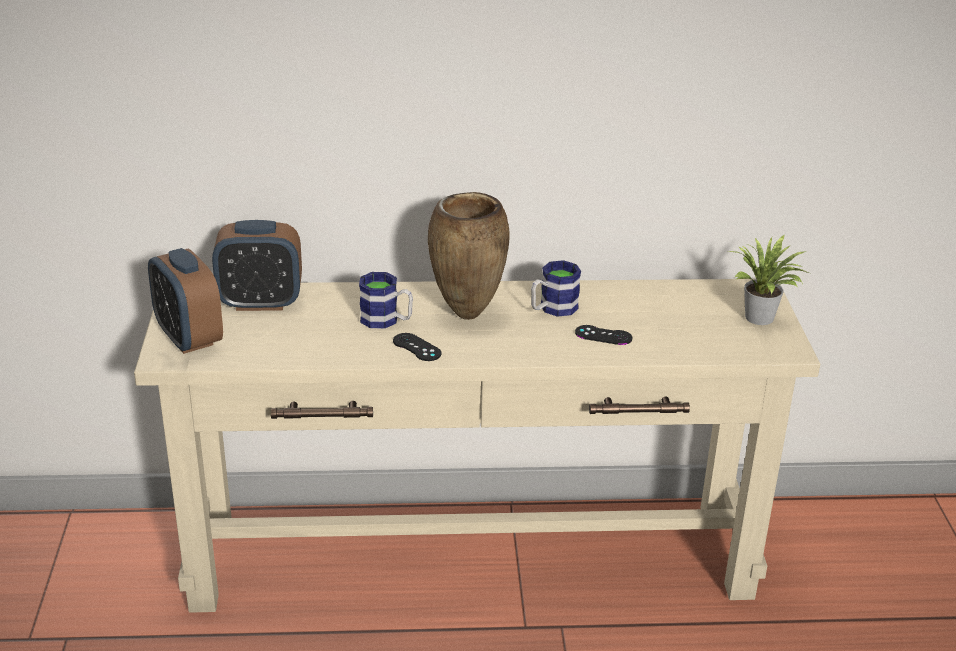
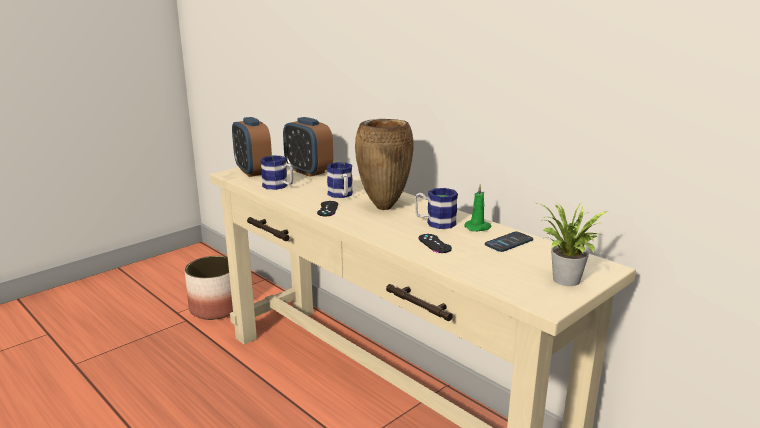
camera: 50 degrees right, 10 degrees down
alarm clock [148,248,223,354] -> alarm clock turned 45 degrees counterclockwise [232,117,272,177]
none -> planter [185,256,233,320]
none -> mug [260,155,293,190]
none -> green candle [464,184,492,231]
none -> phone [485,232,533,252]

